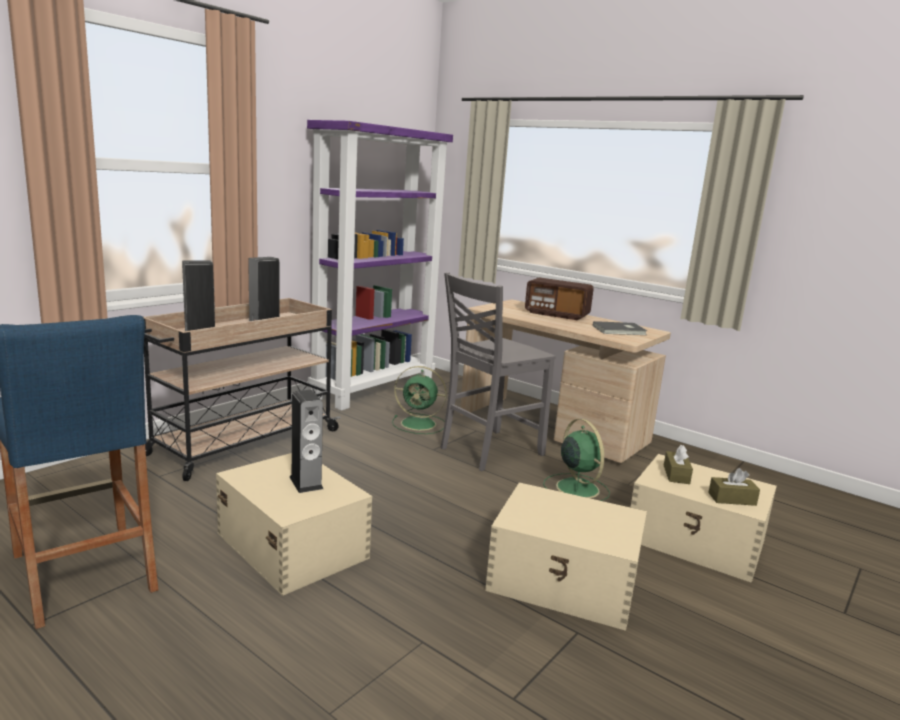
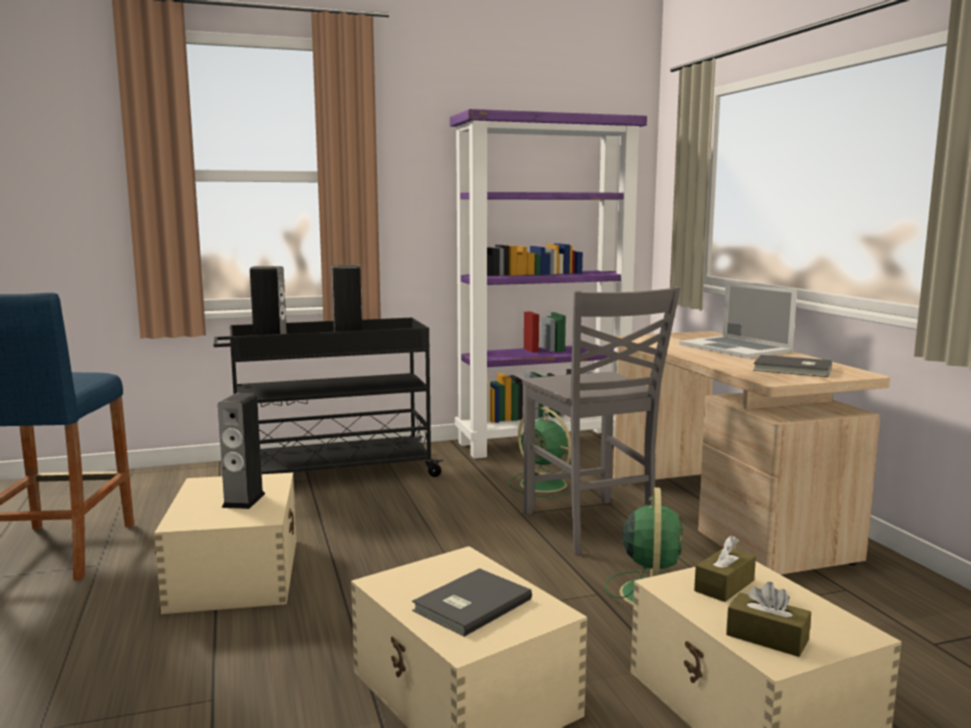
camera: 35 degrees right, 5 degrees down
beige cart [143,298,341,481] -> black cart [213,318,444,477]
grey chair [441,272,555,471] -> grey chair turned 105 degrees counterclockwise [522,286,680,555]
radio [525,278,594,320] -> laptop [679,282,797,358]
none -> grey book [412,568,532,637]

